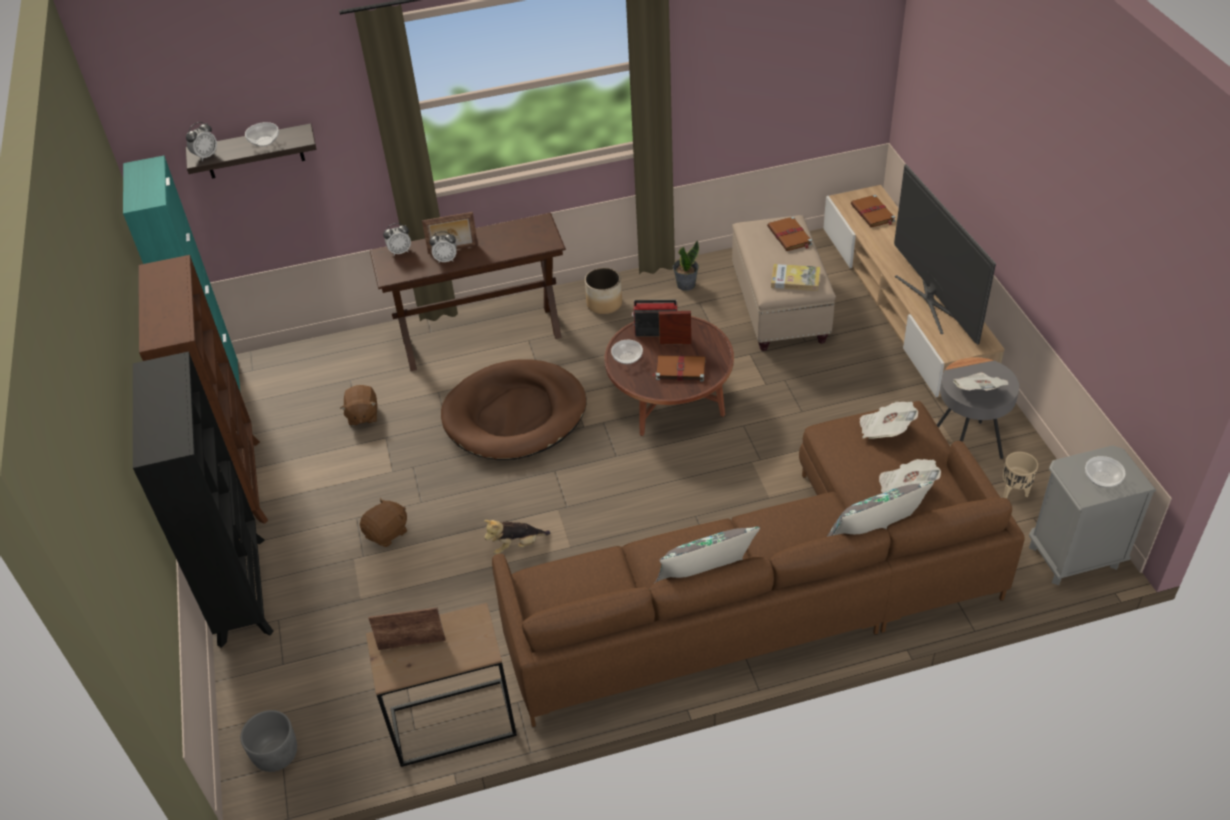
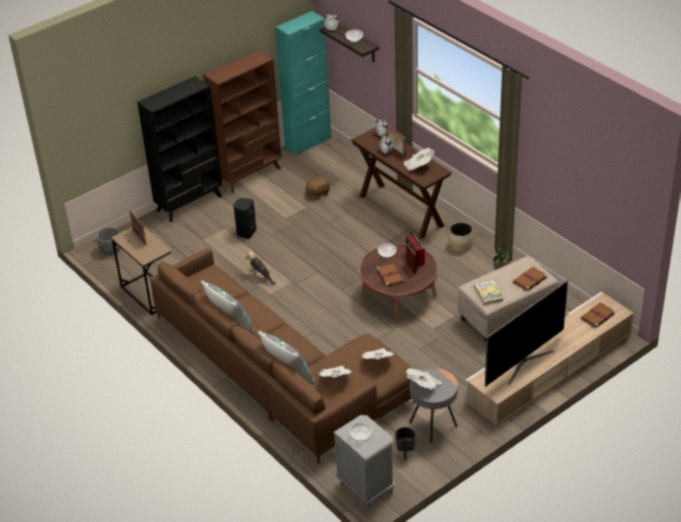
camera: 65 degrees right, 5 degrees down
brown plush toy [360,497,407,547] -> black speaker [233,198,256,239]
brown dog bed [441,359,587,460] -> none
beige planter [1003,452,1038,498] -> black planter [395,427,415,460]
none -> newspaper [404,148,434,171]

